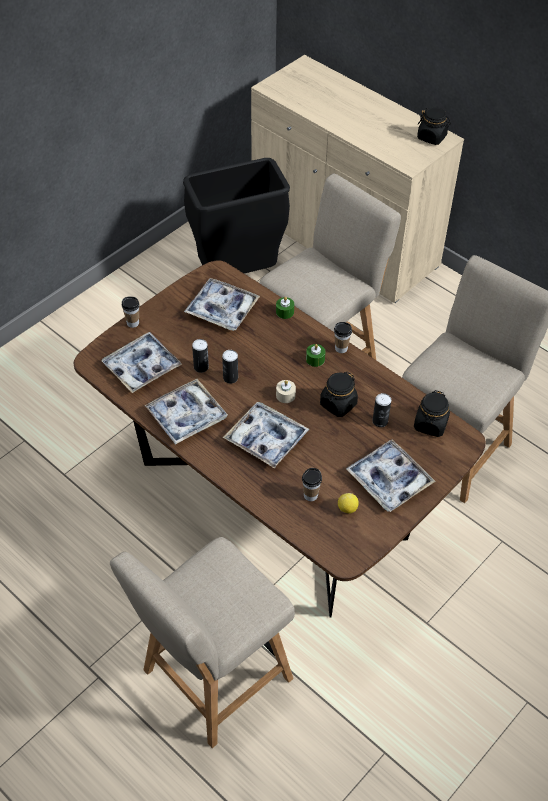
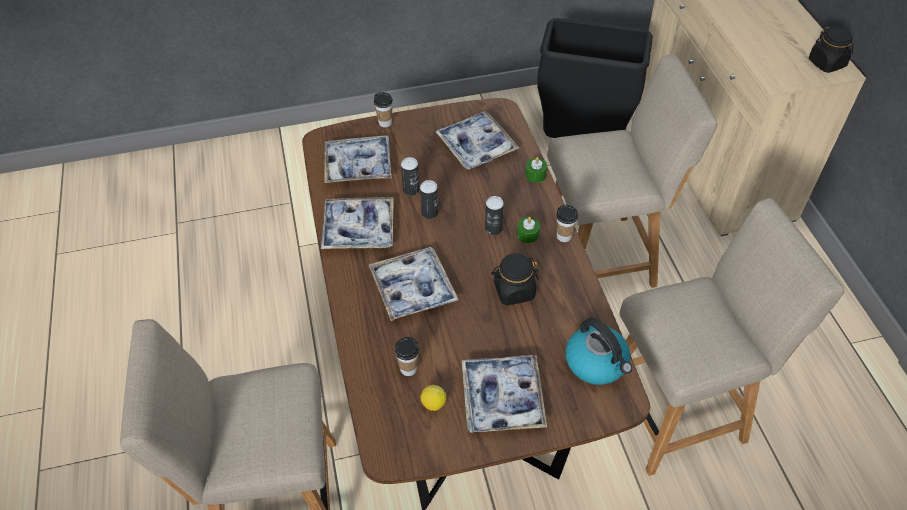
camera: 35 degrees right, 0 degrees up
beige candle [276,380,296,403] -> none
can [373,393,391,427] -> can moved to [485,196,504,235]
black jar [414,390,450,437] -> kettle [565,318,632,385]

